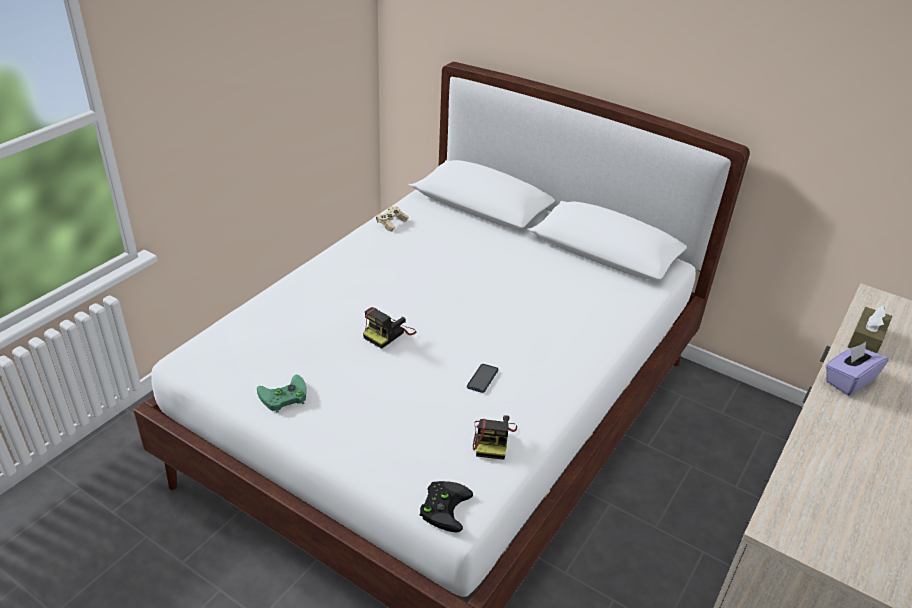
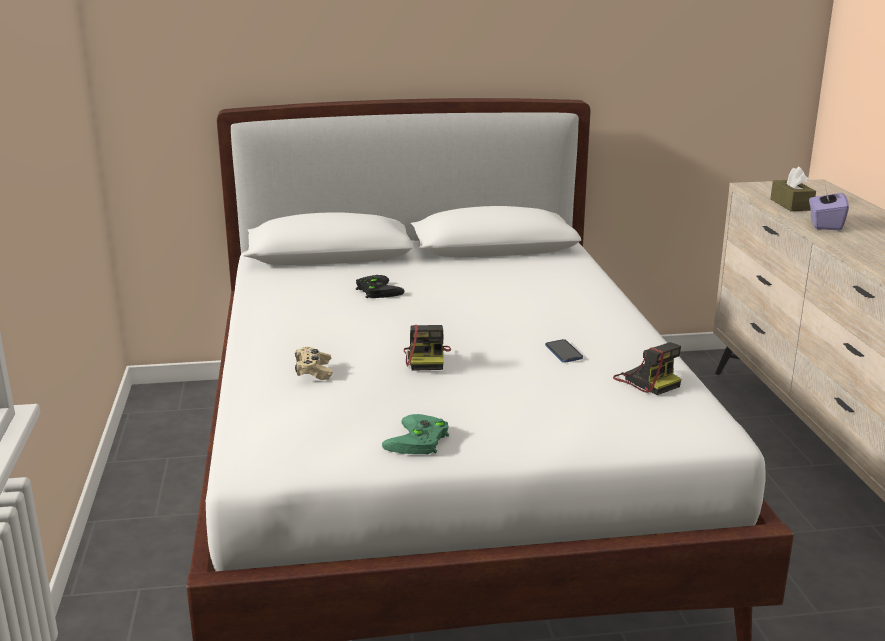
camera: 40 degrees left, 15 degrees down
beige game controller [376,206,409,232] -> beige game controller moved to [295,347,333,380]
black game controller [420,481,473,532] -> black game controller moved to [356,275,404,298]

